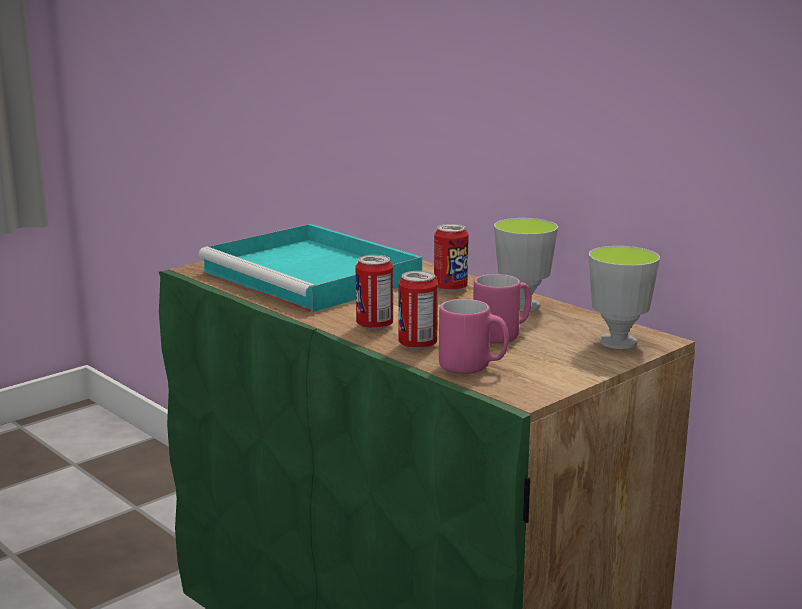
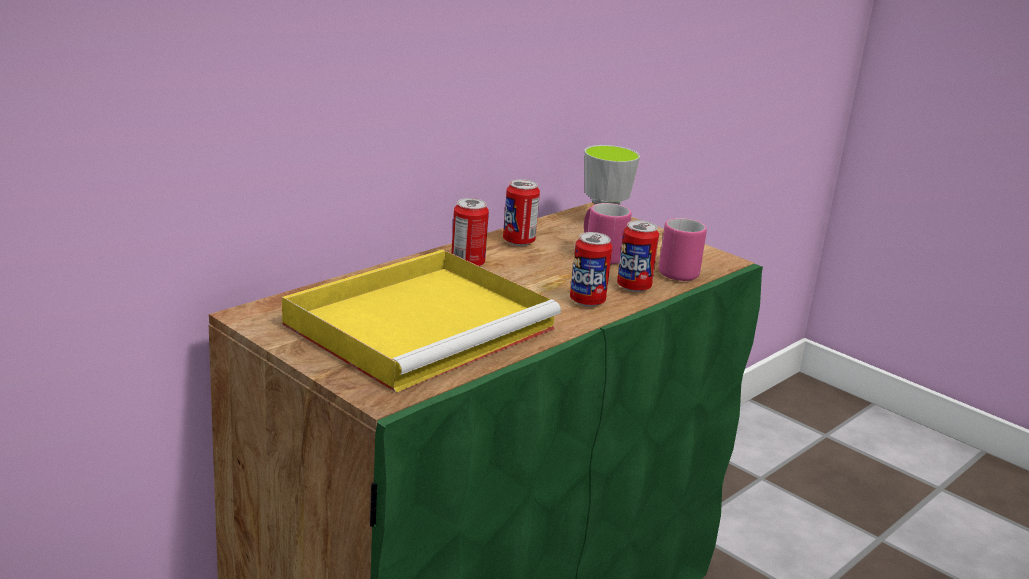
camera: 95 degrees left, 5 degrees up
turquoise tray [198,224,422,313] -> yellow tray [282,250,561,393]
cup [494,218,558,311] -> can [503,179,540,246]

